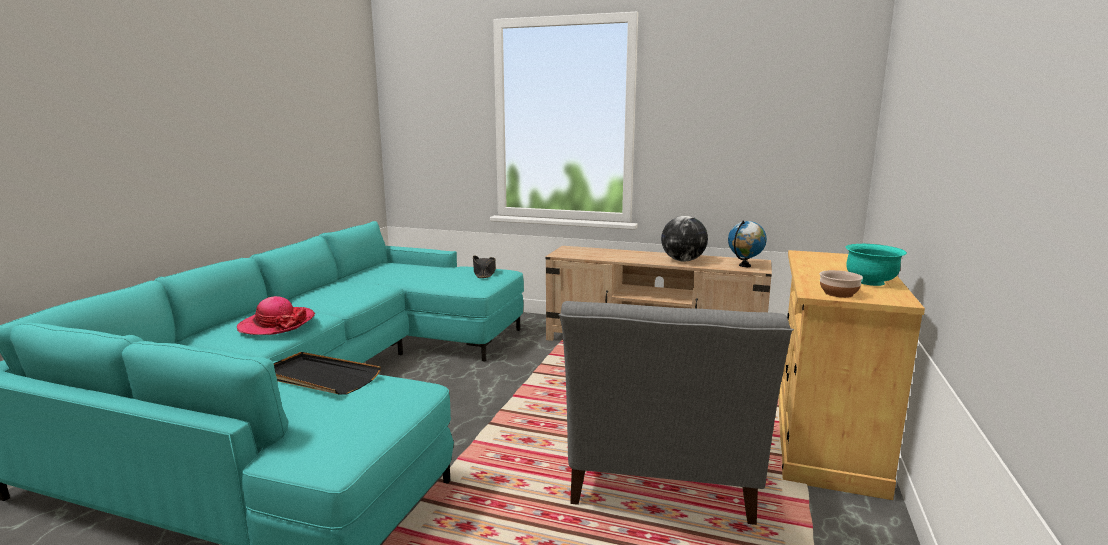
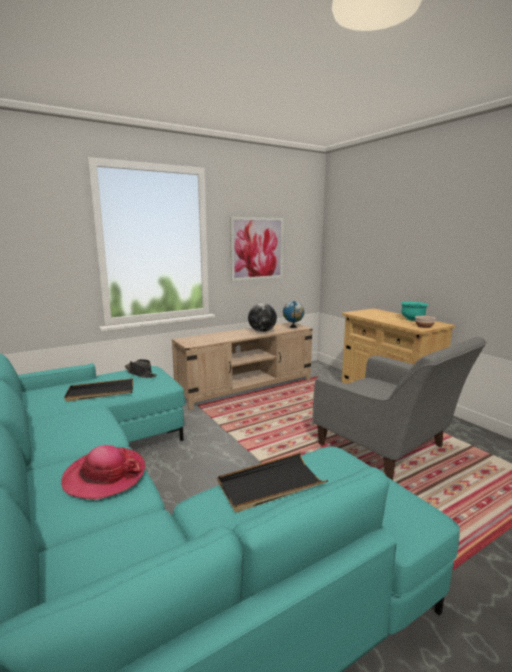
camera: 50 degrees left, 0 degrees up
none -> black tray [64,378,133,402]
none -> picture [230,217,284,281]

